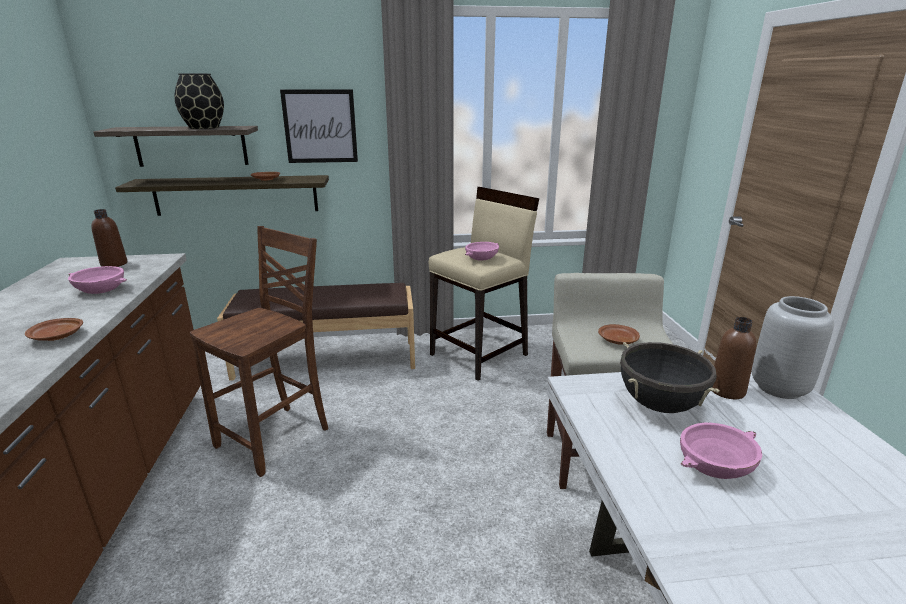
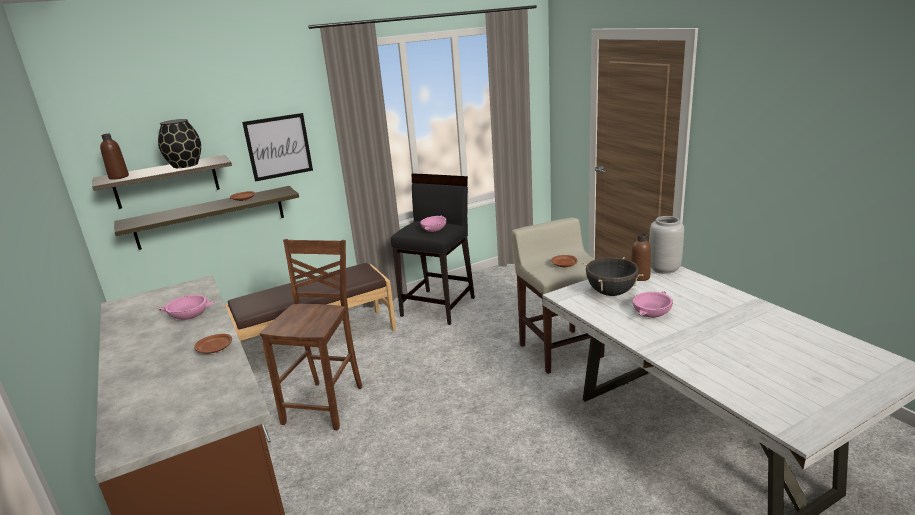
camera: 20 degrees left, 0 degrees up
brown bottle [91,209,127,267] -> brown bottle moved to [100,134,129,180]
beige stool [429,187,539,381] -> black stool [391,173,475,325]

